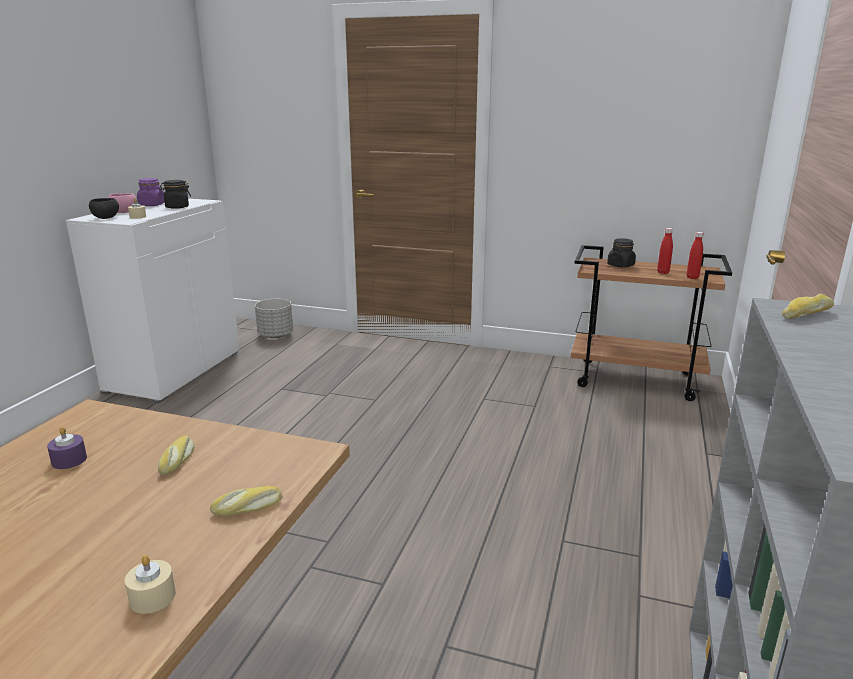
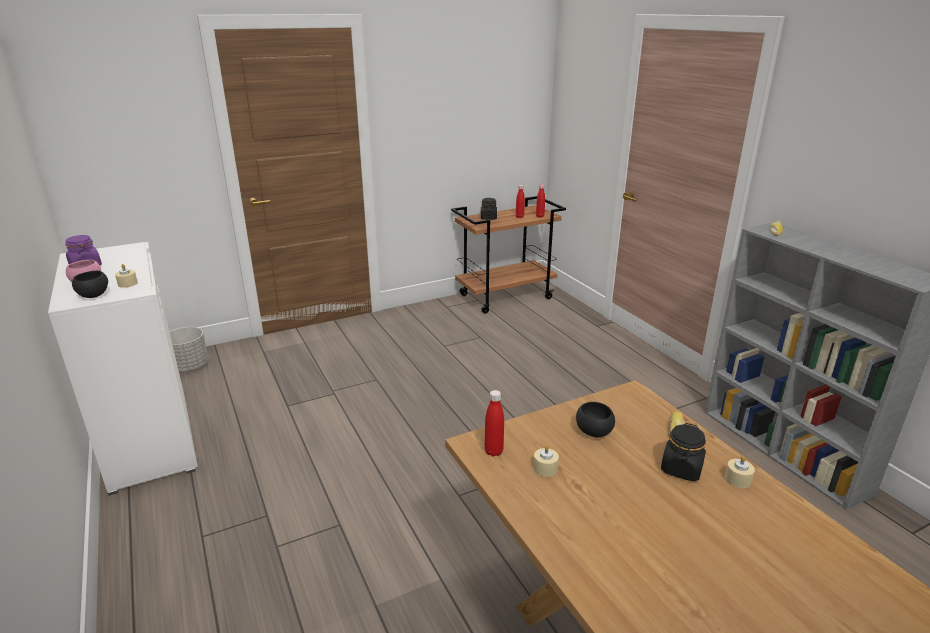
camera: 45 degrees left, 5 degrees up
purple candle [47,427,87,469] -> beige candle [533,445,559,477]
bread [158,436,194,475] -> black bowl [576,402,615,437]
black jar [159,180,191,209] -> black jar moved to [661,423,706,481]
none -> red bottle [485,390,504,457]

